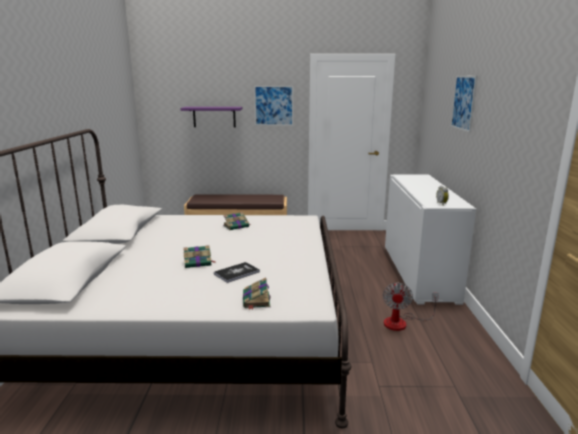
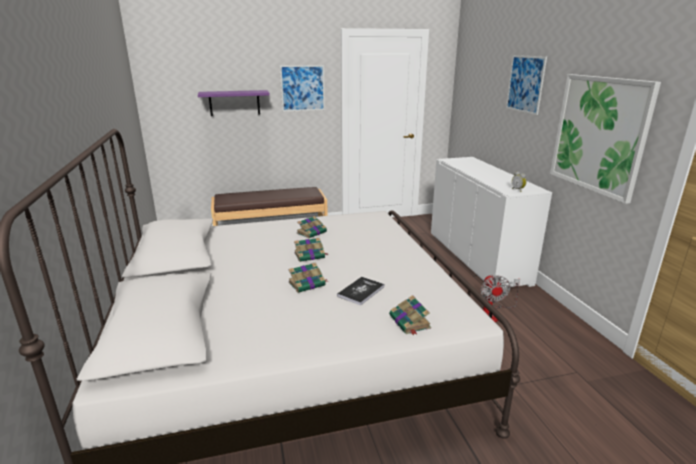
camera: 15 degrees left, 5 degrees up
none -> book [294,238,329,262]
none -> picture [550,74,661,204]

